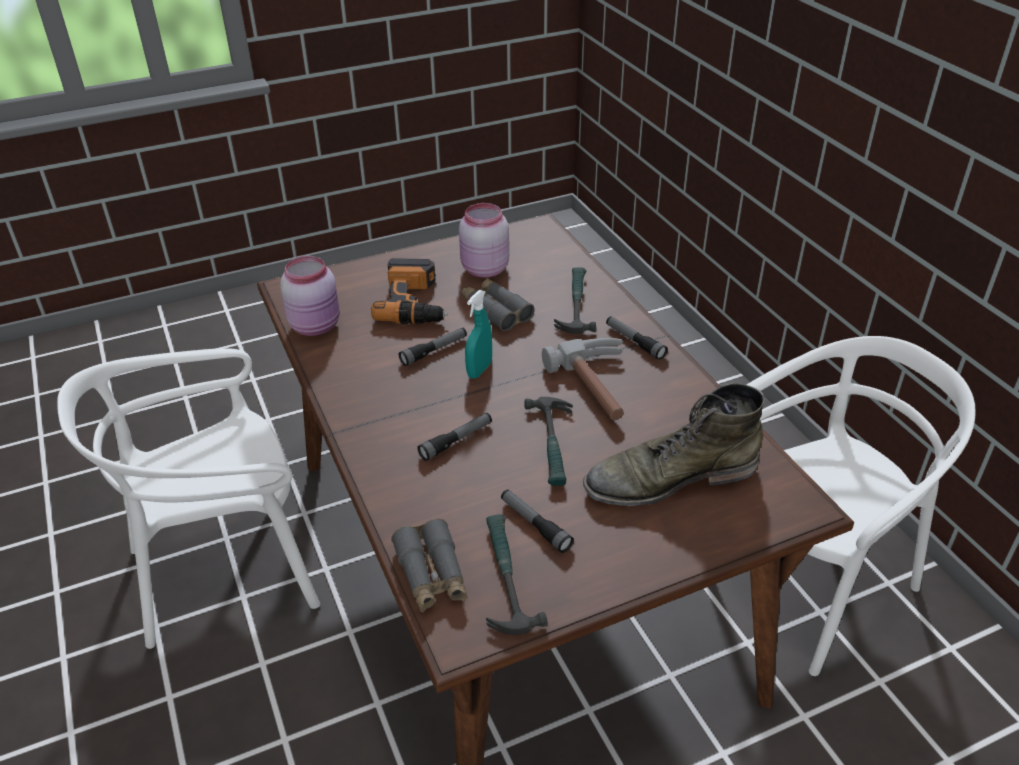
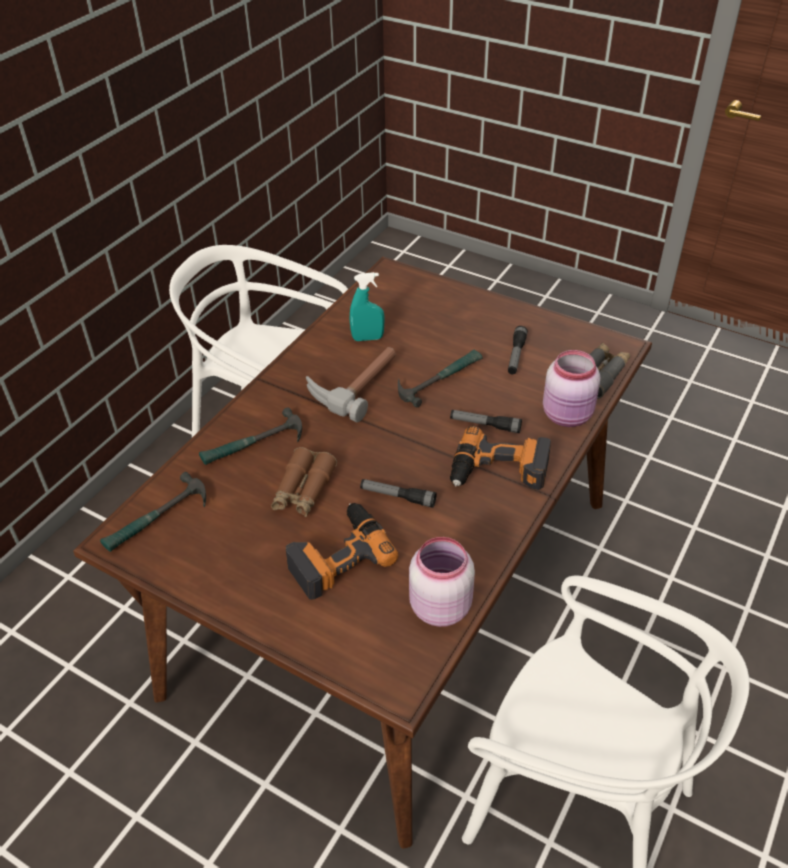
camera: 125 degrees left, 5 degrees up
pink jar [459,203,509,278] -> pink jar moved to [543,350,600,427]
grey binoculars [462,278,534,331] -> brown binoculars [271,447,337,517]
turquoise spray bottle [465,290,492,379] -> turquoise spray bottle moved to [350,272,385,341]
hammer [486,514,548,635] -> hammer moved to [100,472,206,552]
green boot [583,383,765,506] -> none
flashlight [606,316,668,360] -> none
none -> power drill [450,426,551,490]

